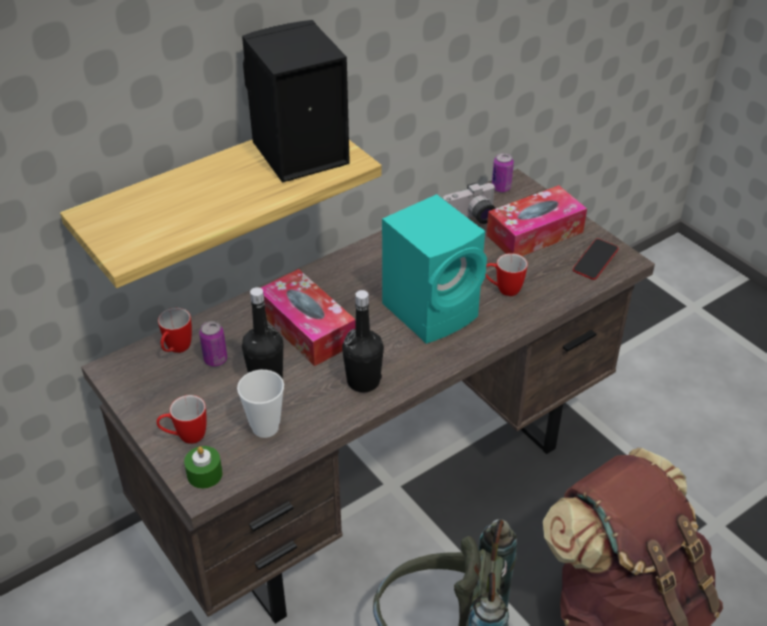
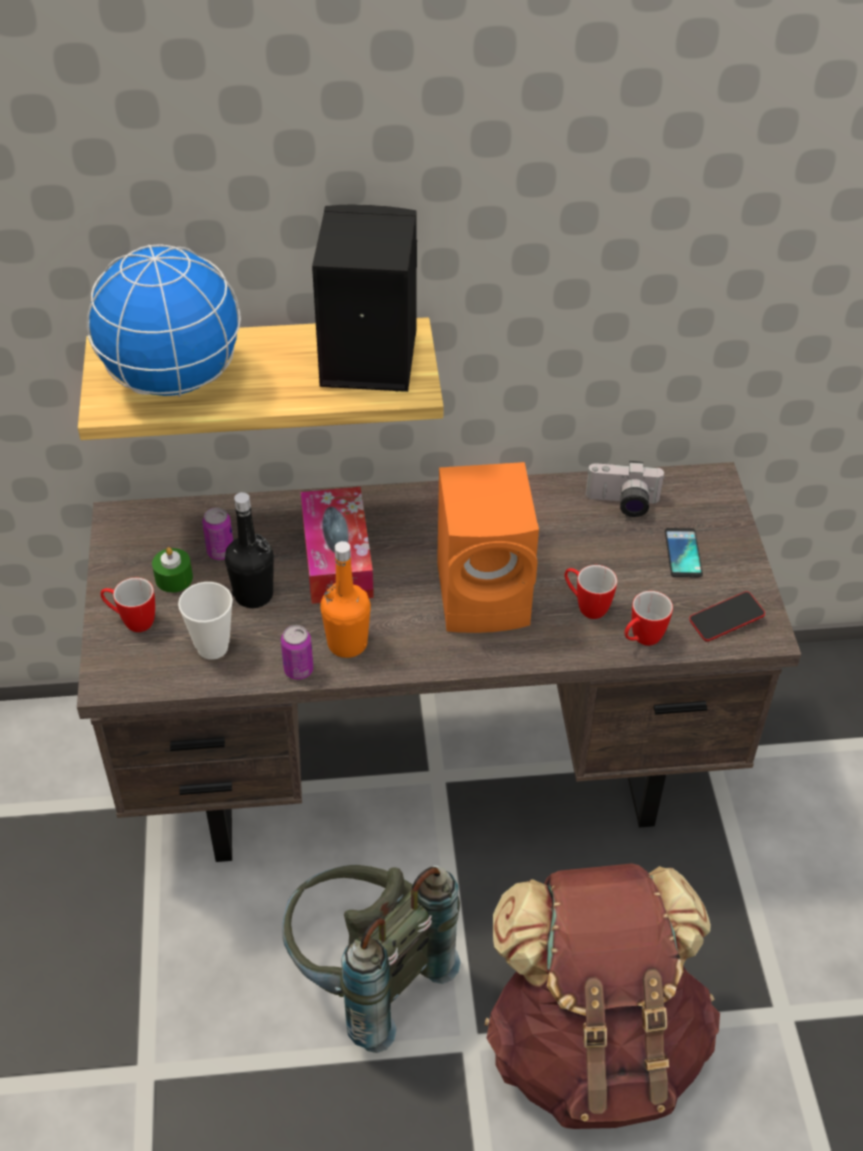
camera: 30 degrees right, 5 degrees up
mug [158,308,192,353] -> mug moved to [624,591,673,646]
green candle [184,446,223,489] -> green candle moved to [152,547,193,593]
black bottle [342,290,384,393] -> orange bottle [320,541,371,658]
turquoise speaker [382,194,487,344] -> orange speaker [437,462,539,633]
tissue box [486,185,587,256] -> phone [665,528,703,577]
can [492,153,514,193] -> can moved to [281,625,313,680]
none -> globe [86,244,241,397]

